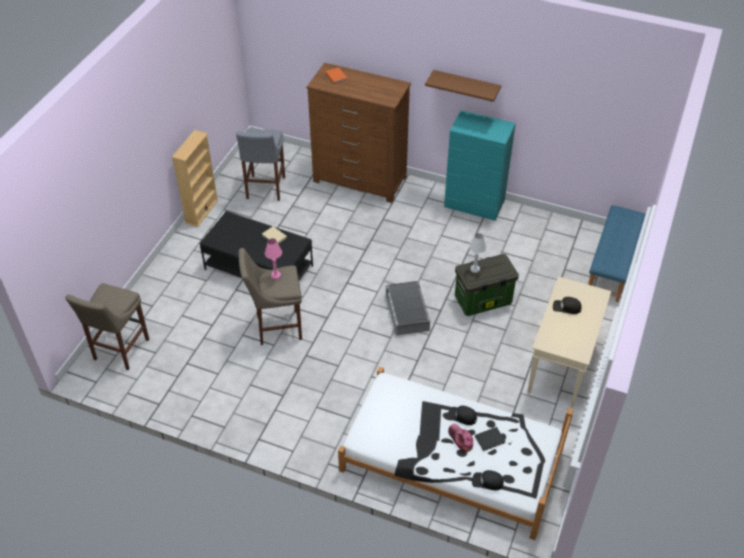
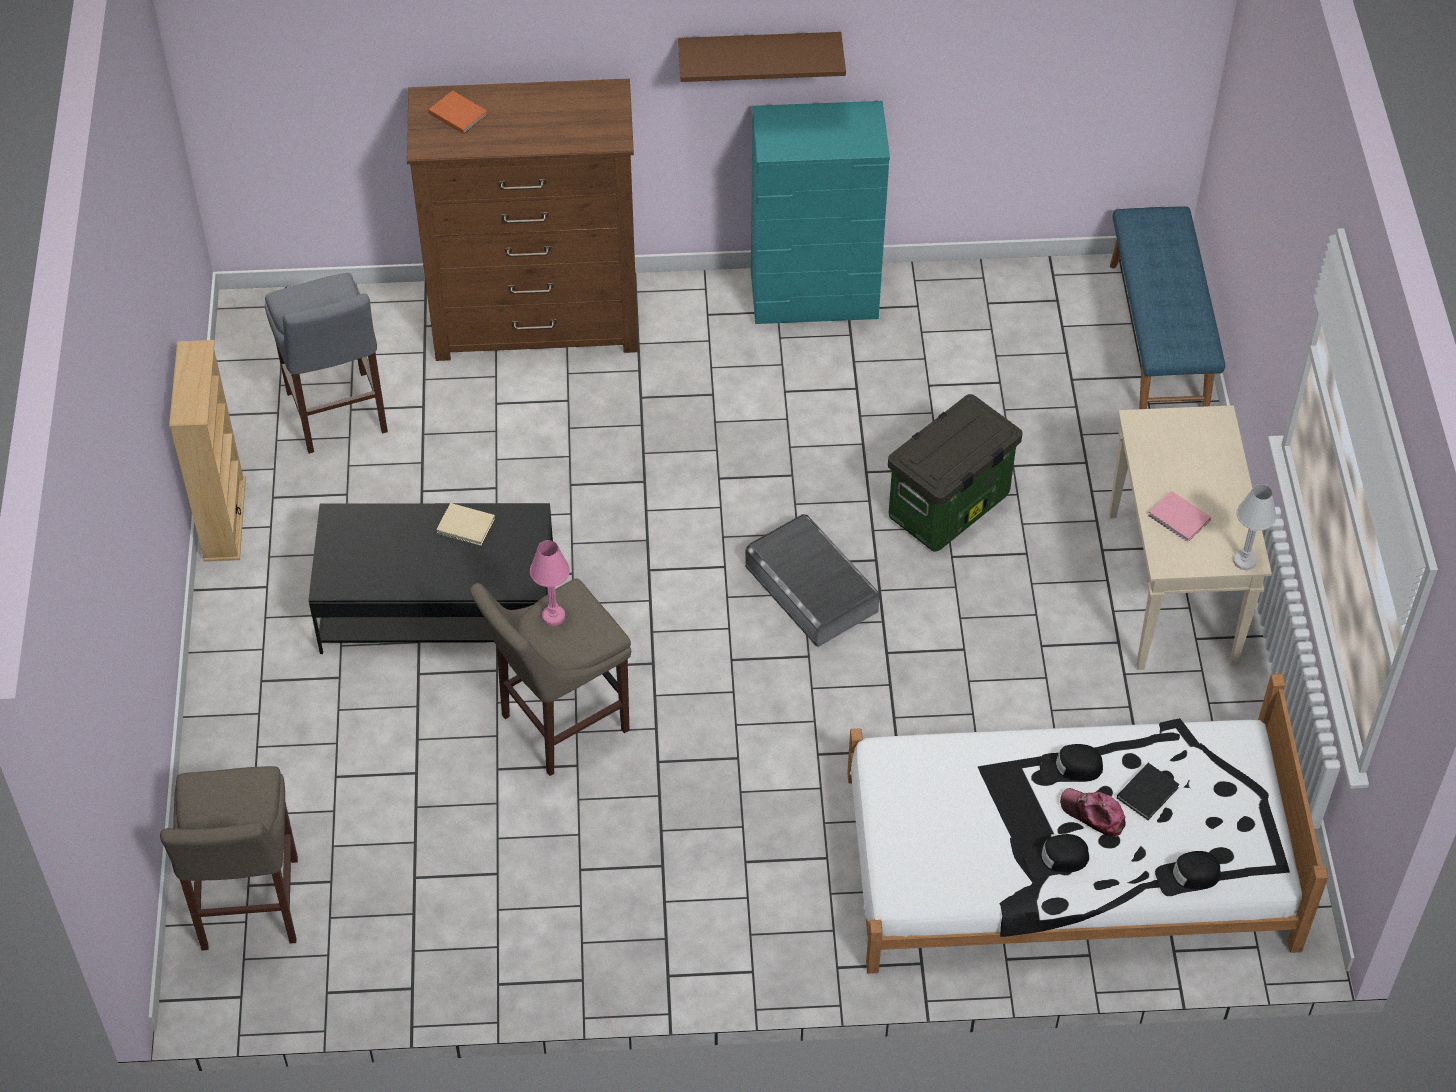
camera: 25 degrees left, 5 degrees up
white table lamp [469,233,486,273] -> white table lamp moved to [1233,484,1276,570]
black cap [553,297,582,314] -> black cap moved to [1024,834,1089,879]
none -> pink book [1148,491,1211,542]

